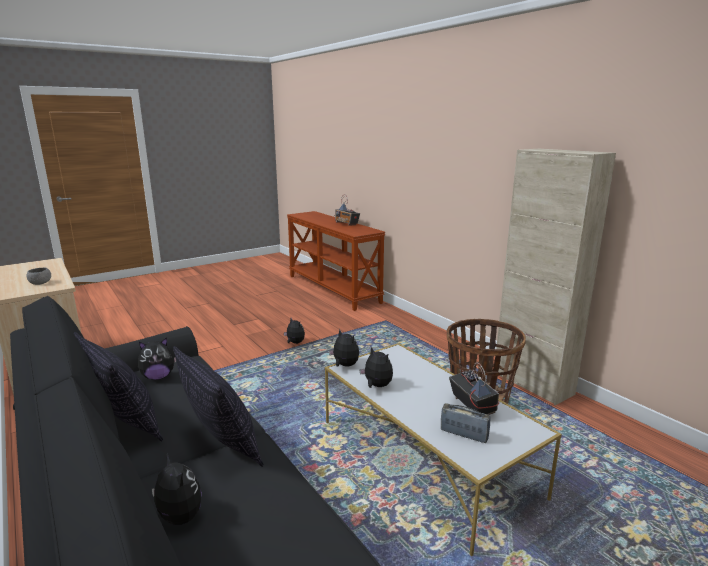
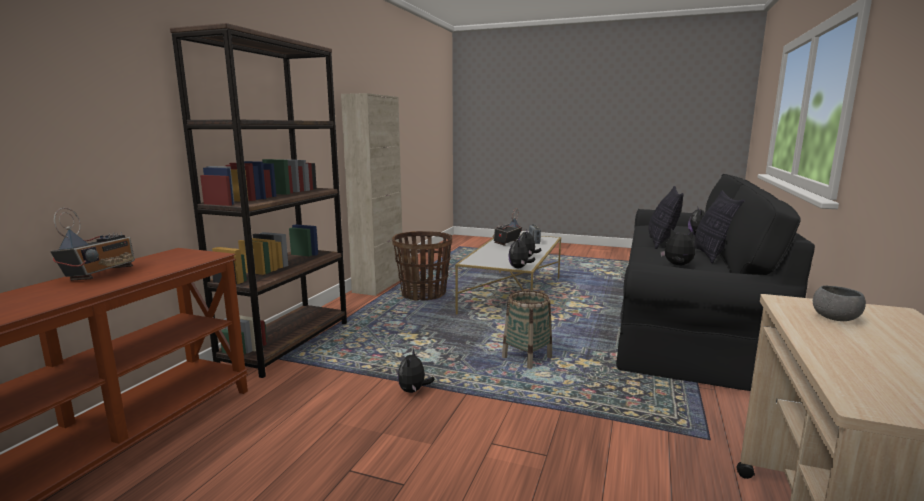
camera: 125 degrees left, 5 degrees down
none -> brown bookcase [170,23,347,378]
none -> basket [502,290,552,369]

